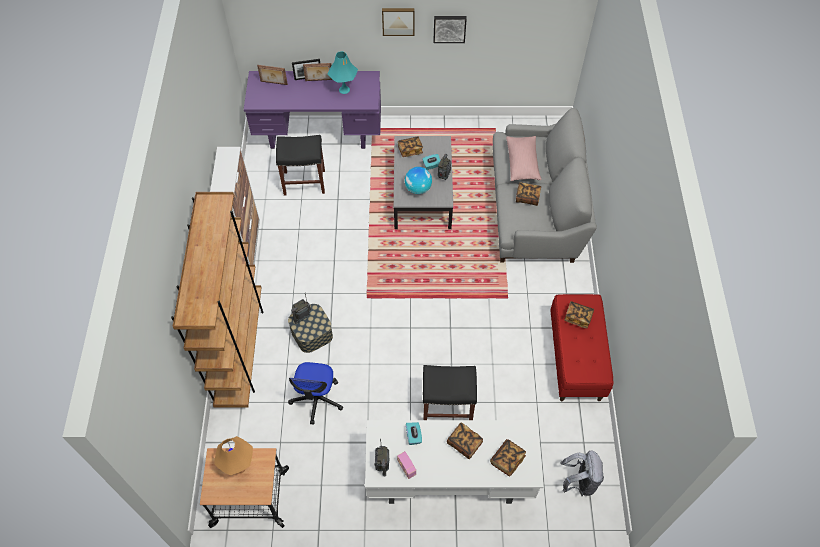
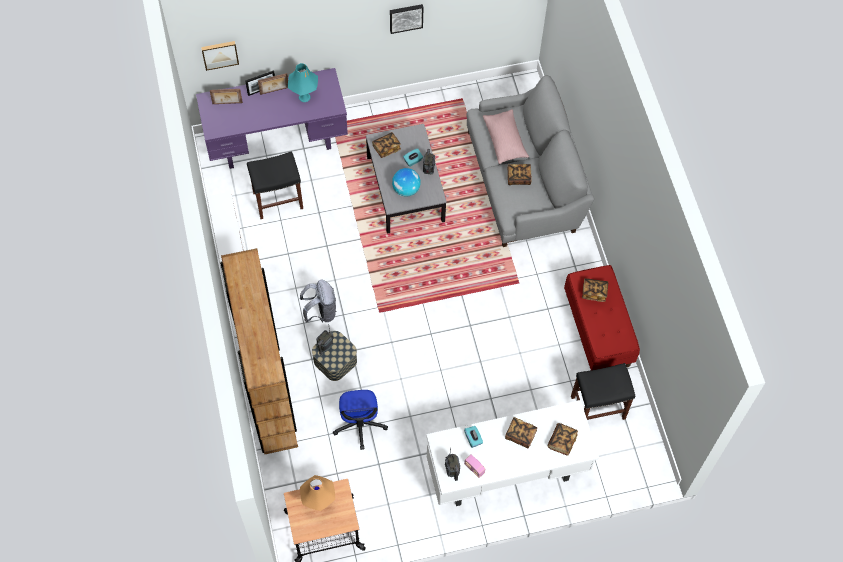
camera: 15 degrees left, 5 degrees up
picture [382,8,415,36] -> picture moved to [201,41,239,71]
black stool [423,365,477,420] -> black stool moved to [571,363,635,420]
grey backpack [561,450,604,496] -> grey backpack moved to [300,280,336,323]

